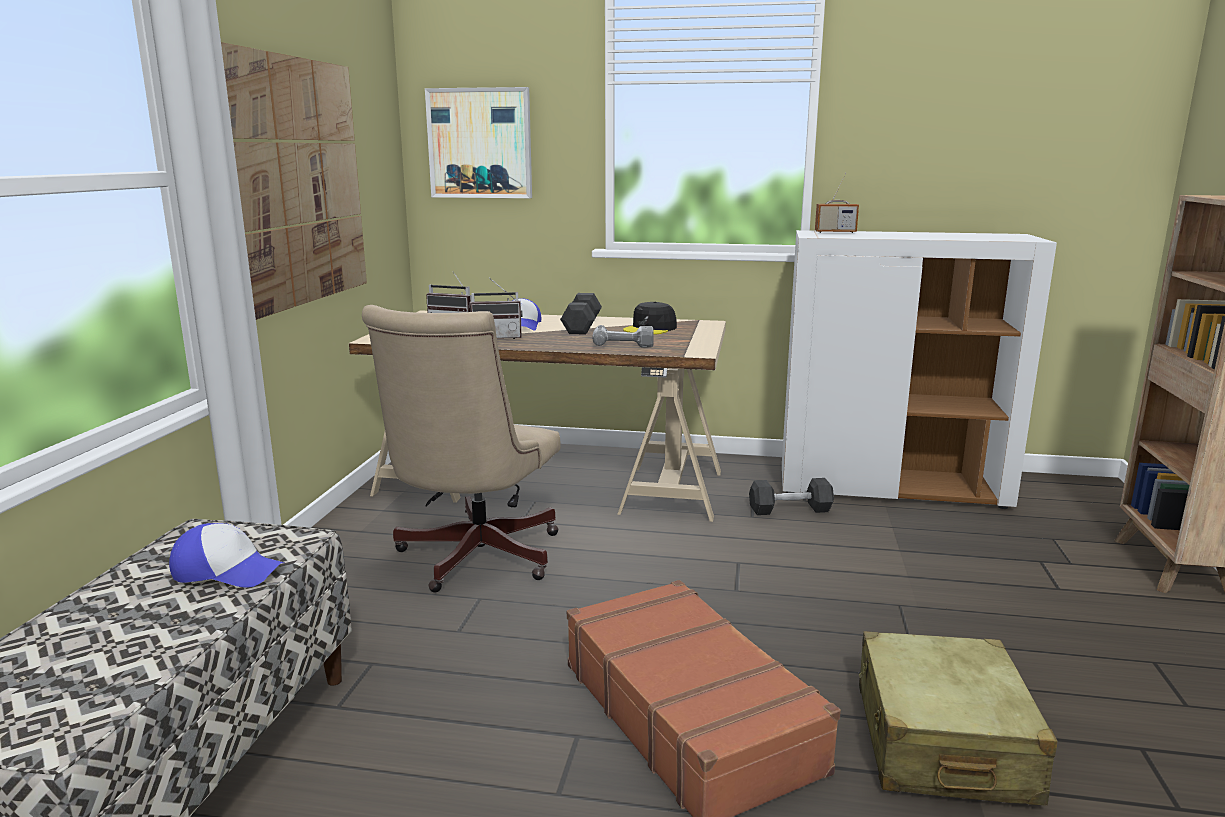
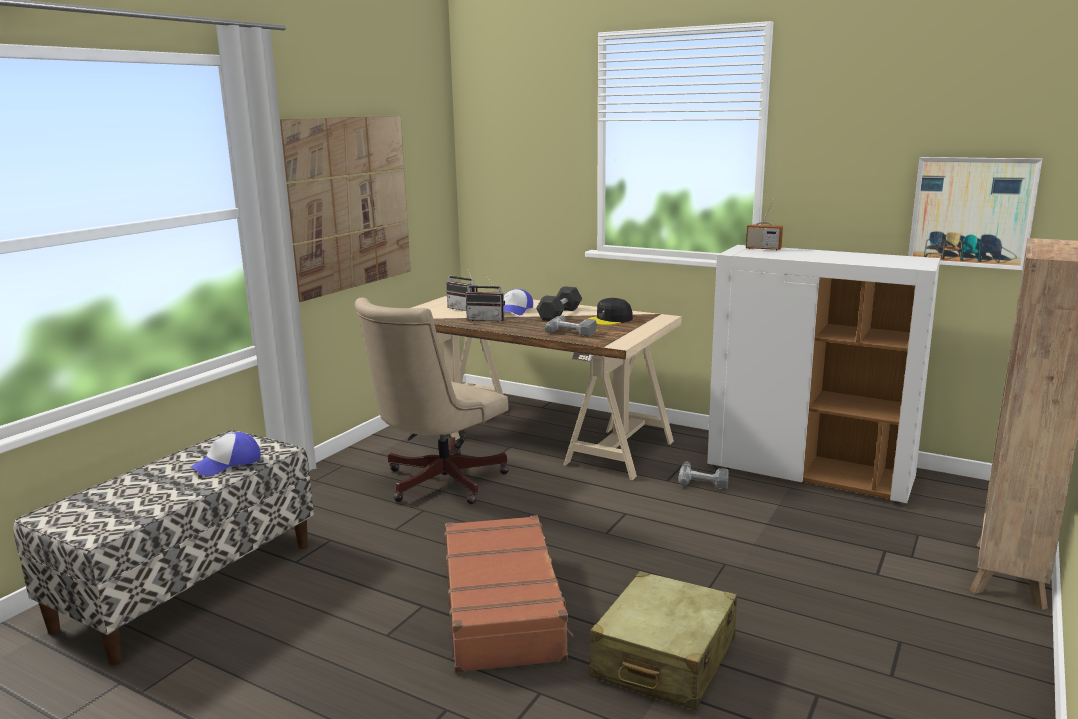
camera: 20 degrees right, 0 degrees up
cap [169,523,284,587] -> cap turned 105 degrees clockwise [190,432,261,476]
picture [425,87,532,198] -> picture moved to [908,157,1042,270]
black dumbbell [749,478,834,515] -> power drill [678,461,729,490]

